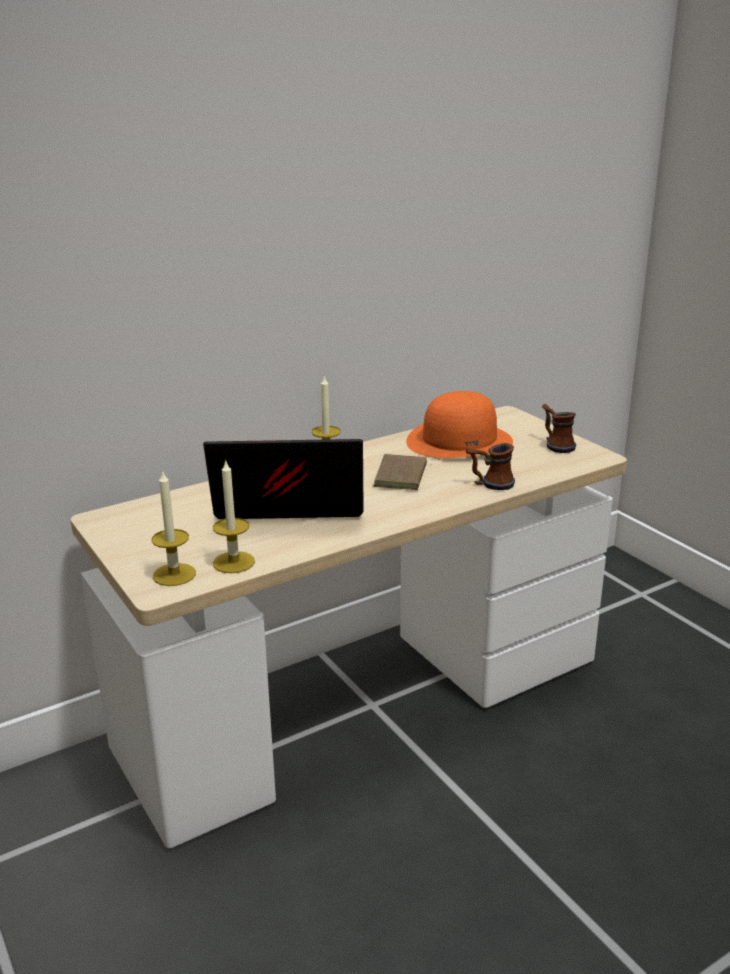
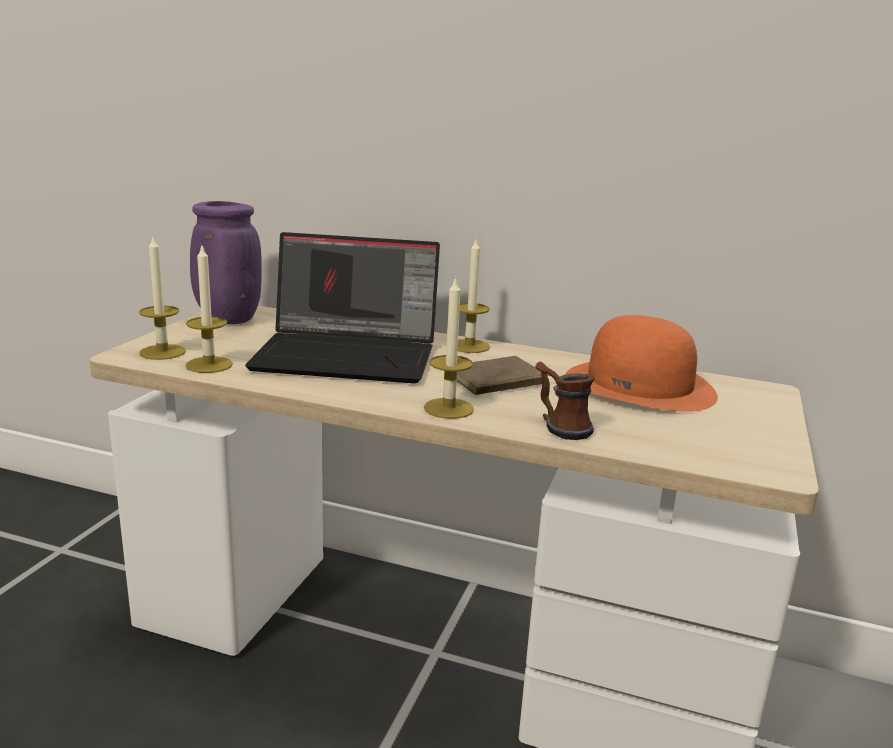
camera: 50 degrees right, 5 degrees down
laptop [203,439,364,519] -> laptop turned 135 degrees clockwise [245,232,440,383]
mug [542,404,576,453] -> none
none -> purple vase [190,201,262,324]
none -> candle [424,276,474,419]

